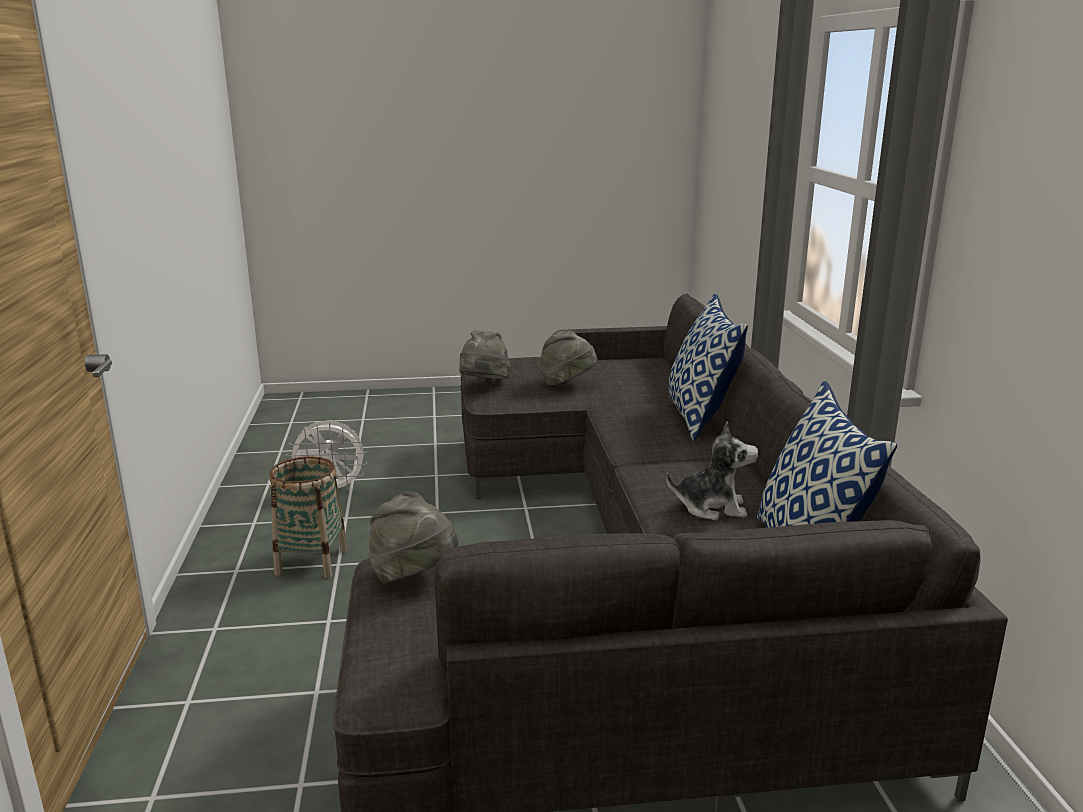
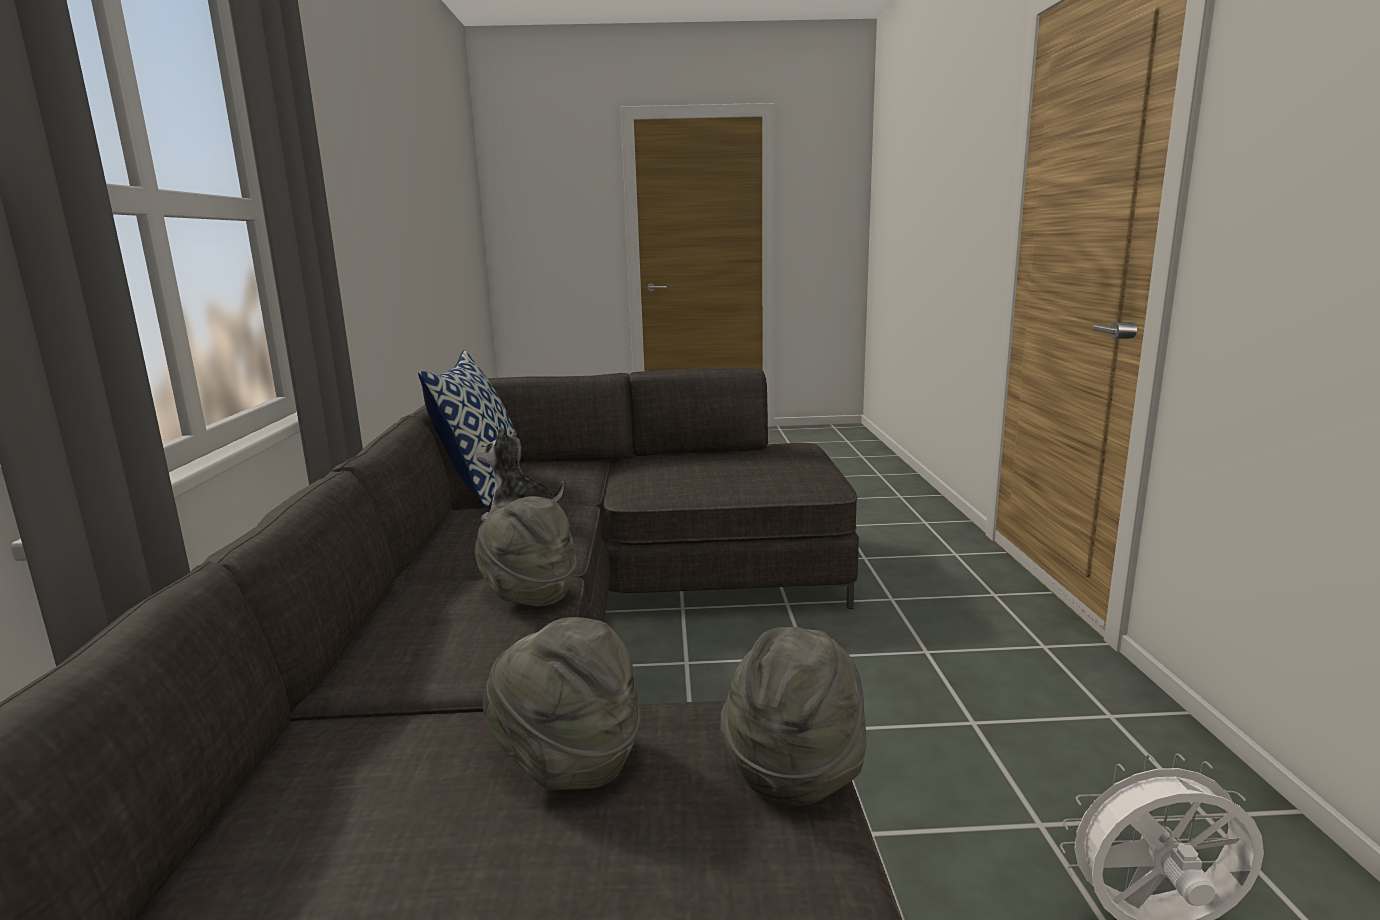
camera: 175 degrees left, 5 degrees down
basket [269,456,348,578] -> none
grey hat [368,491,459,583] -> grey hat moved to [474,496,577,606]
pillow [669,294,748,441] -> none

